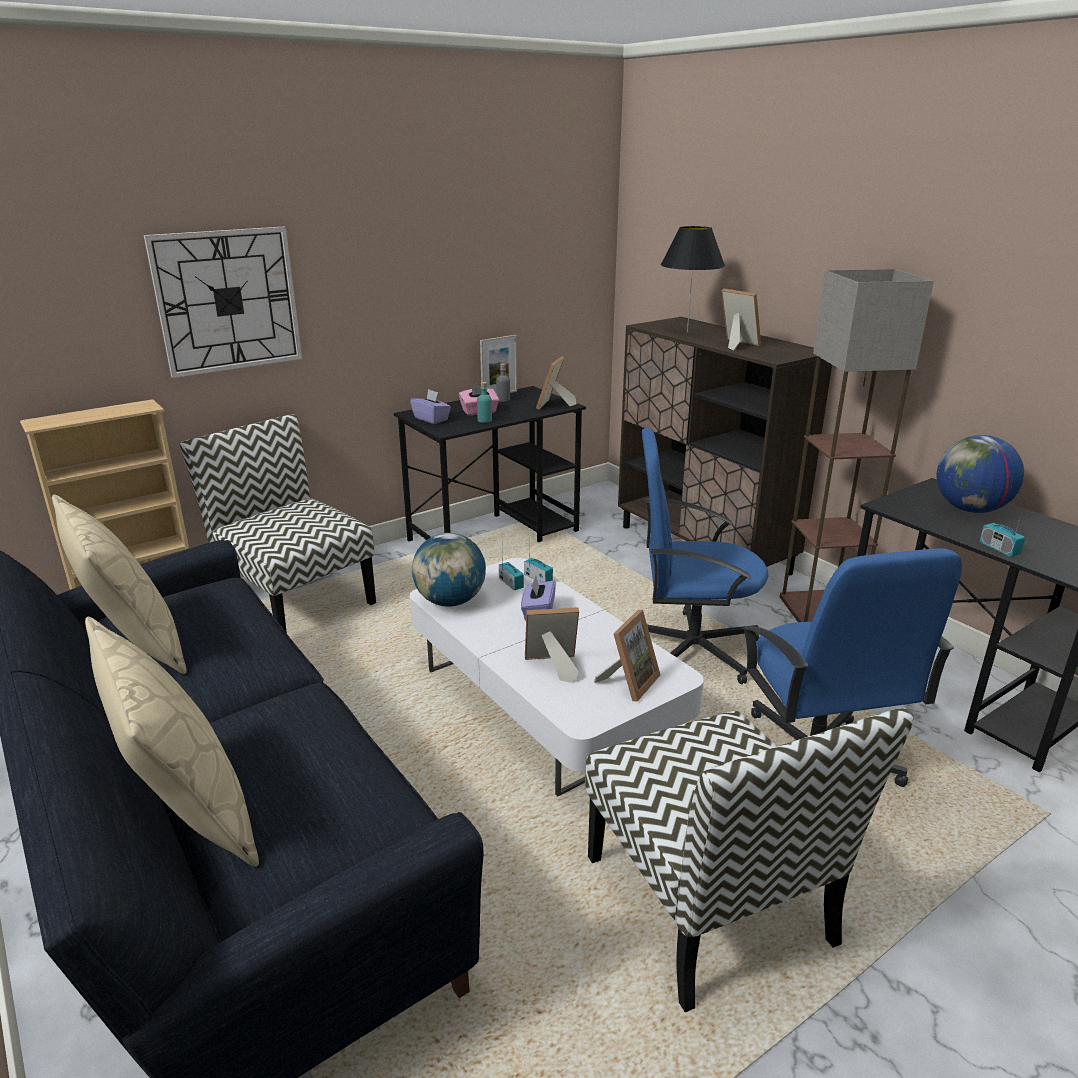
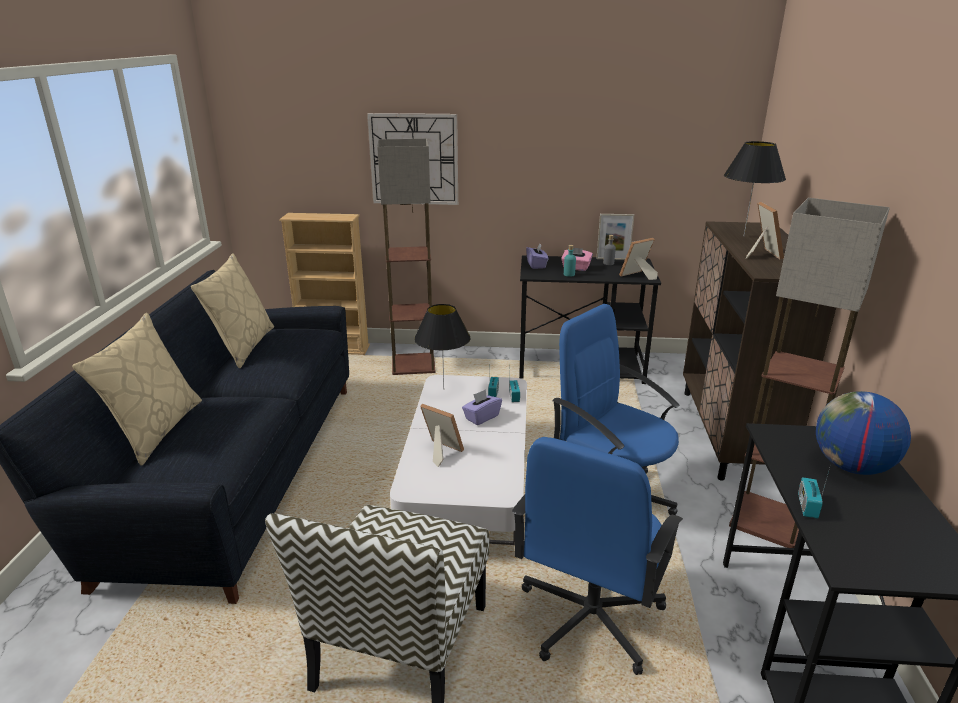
camera: 40 degrees right, 0 degrees up
chair [180,414,376,633] -> floor lamp [377,138,436,375]
globe [412,533,486,607] -> black table lamp [414,304,471,390]
picture frame [594,610,660,702] -> none

